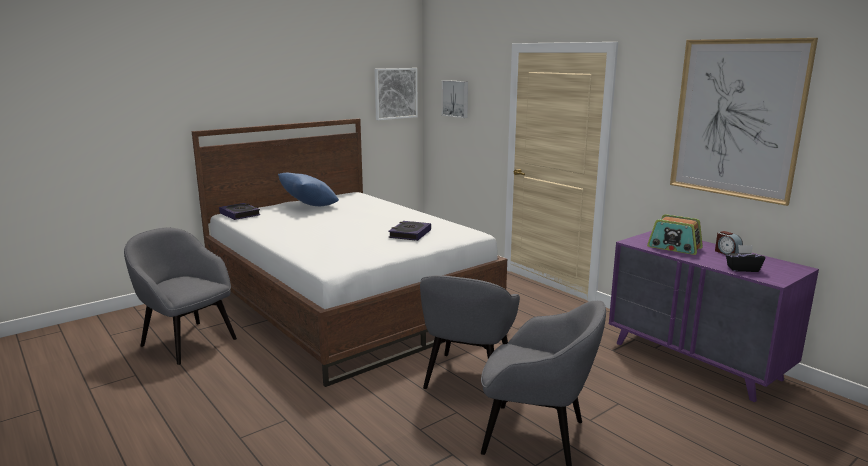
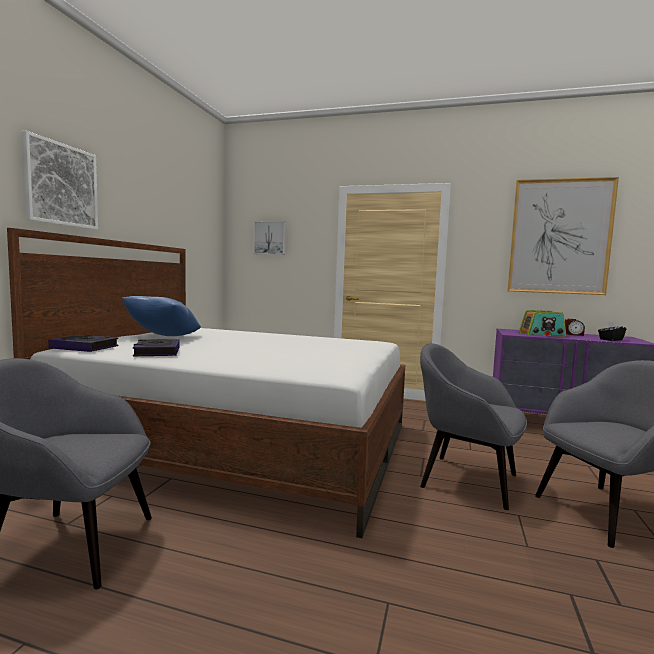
camera: 35 degrees left, 10 degrees down
picture [375,68,418,120] -> picture moved to [21,131,98,230]
book [388,221,431,241] -> book moved to [133,339,180,356]
grey armchair [420,275,520,389] -> grey armchair turned 135 degrees clockwise [420,343,527,510]

